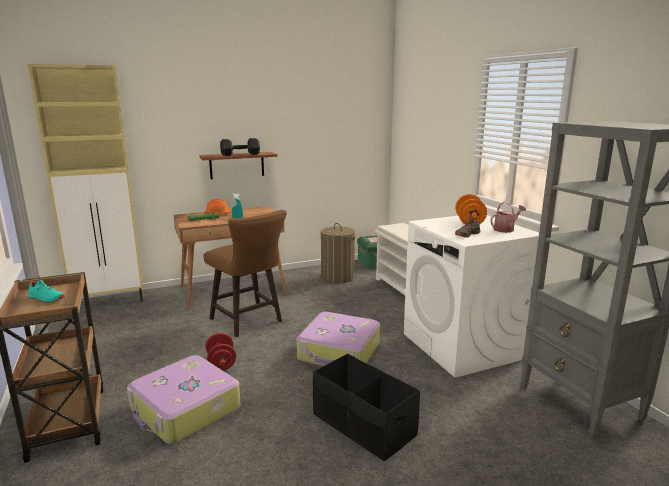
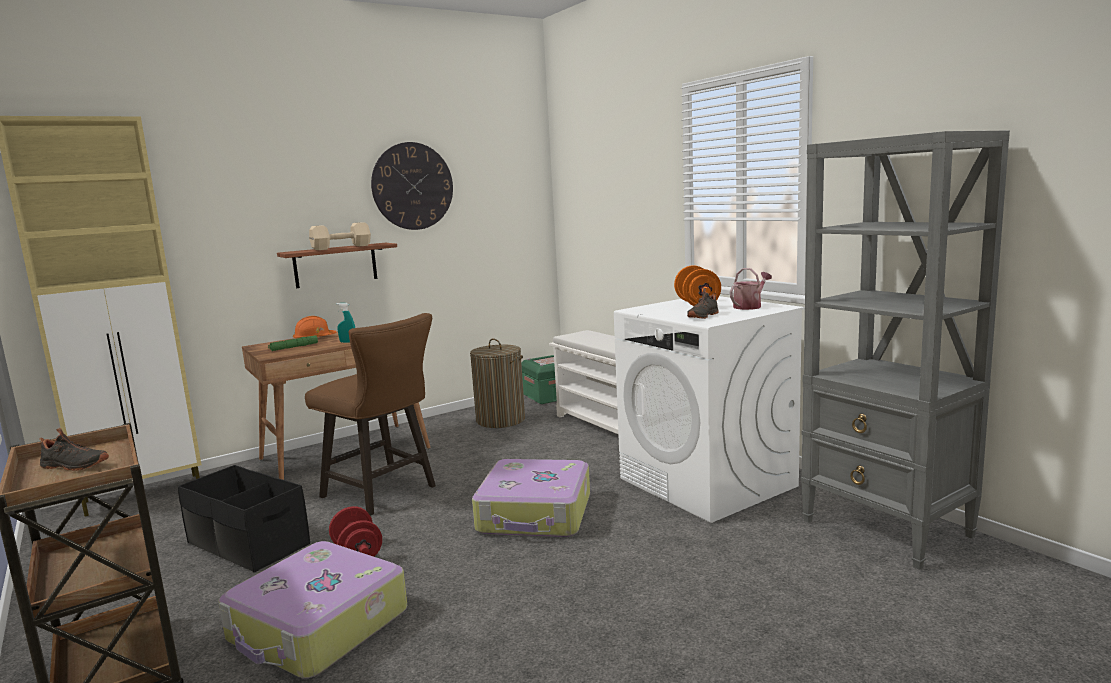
camera: 10 degrees left, 5 degrees down
turquoise shoe [28,276,65,303] -> black shoe [40,428,109,471]
black dumbbell [220,138,260,156] -> beige dumbbell [309,222,371,250]
black storage box [313,354,420,462] -> black storage box moved to [178,465,310,572]
none -> wall clock [371,142,453,230]

